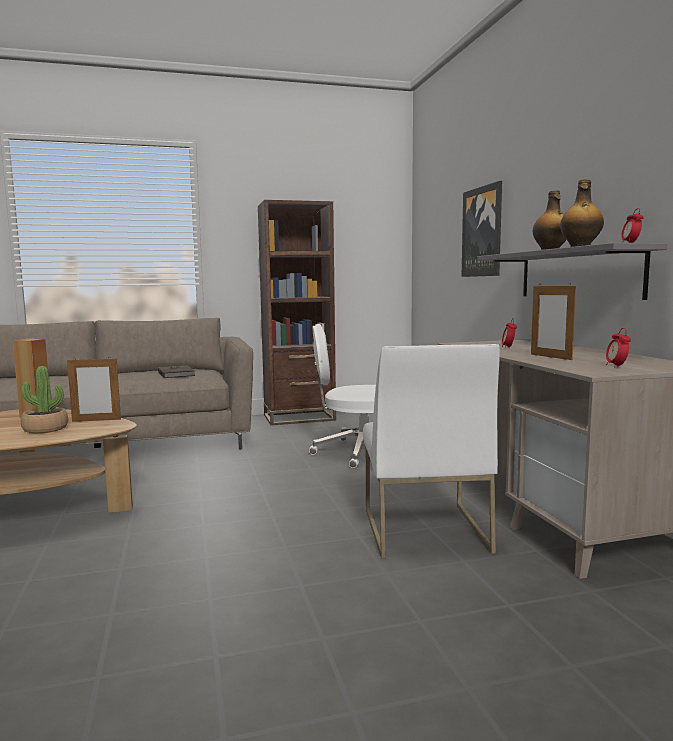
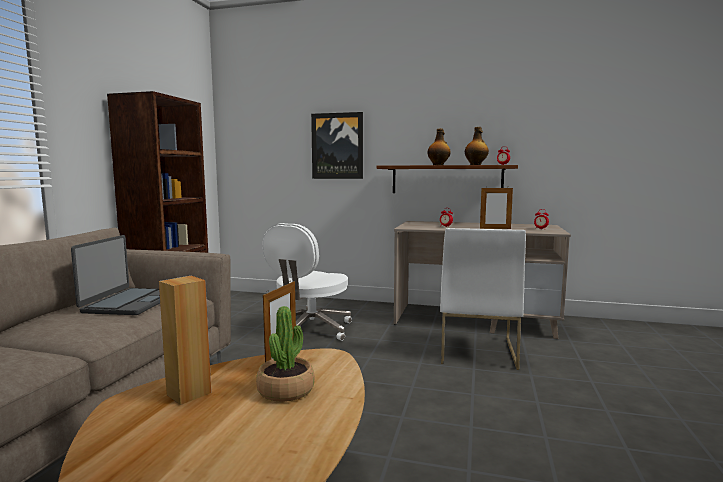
camera: 60 degrees left, 0 degrees up
brown book [158,365,196,378] -> laptop [71,235,160,315]
white chair [363,344,500,559] -> white chair turned 75 degrees clockwise [440,228,526,370]
grey shelf [478,243,667,300] -> brown shelf [377,165,518,193]

